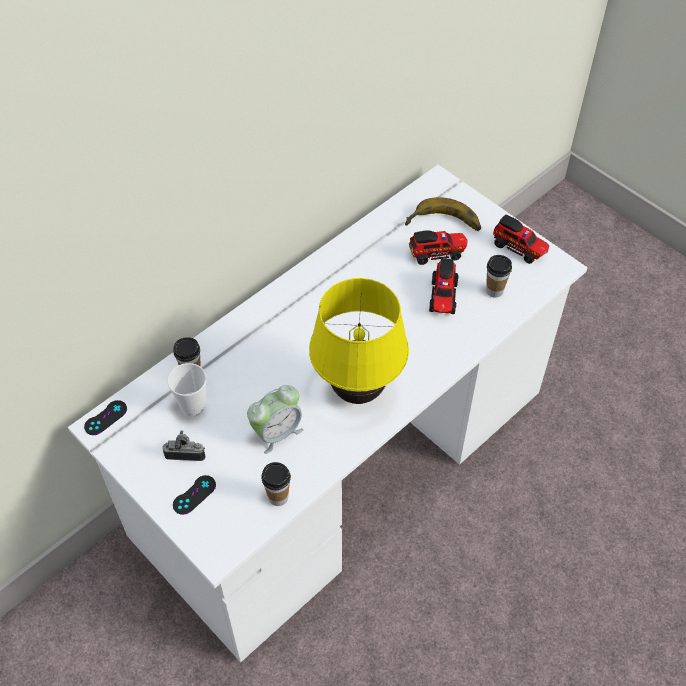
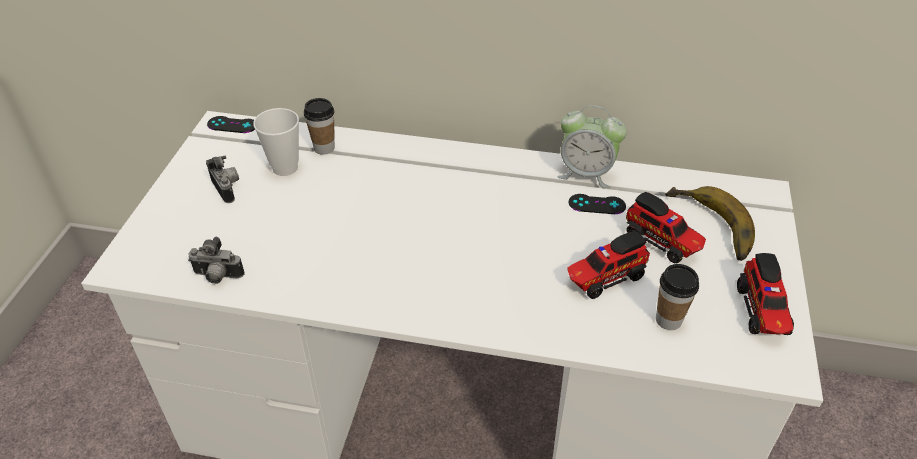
camera: 55 degrees right, 10 degrees down
black game controller [173,475,216,515] -> black game controller moved to [569,194,626,214]
alarm clock [247,385,304,454] -> alarm clock moved to [557,105,627,188]
cup [261,462,291,506] -> camera [188,237,245,284]
yellow table lamp [309,278,409,404] -> none

